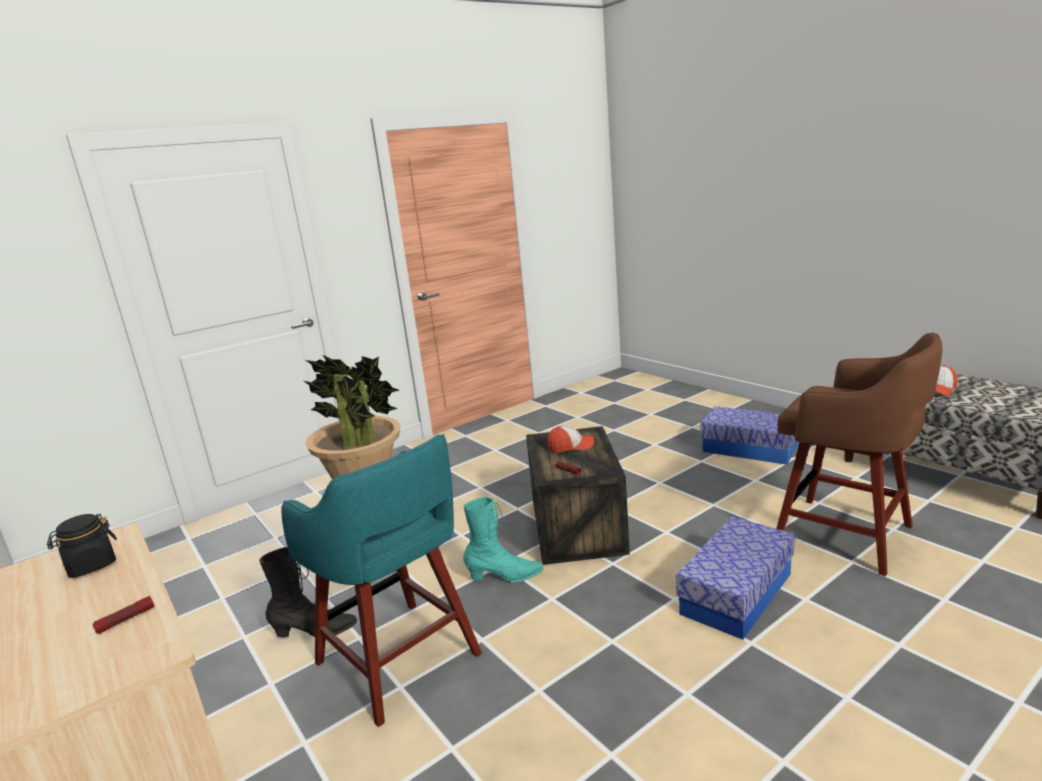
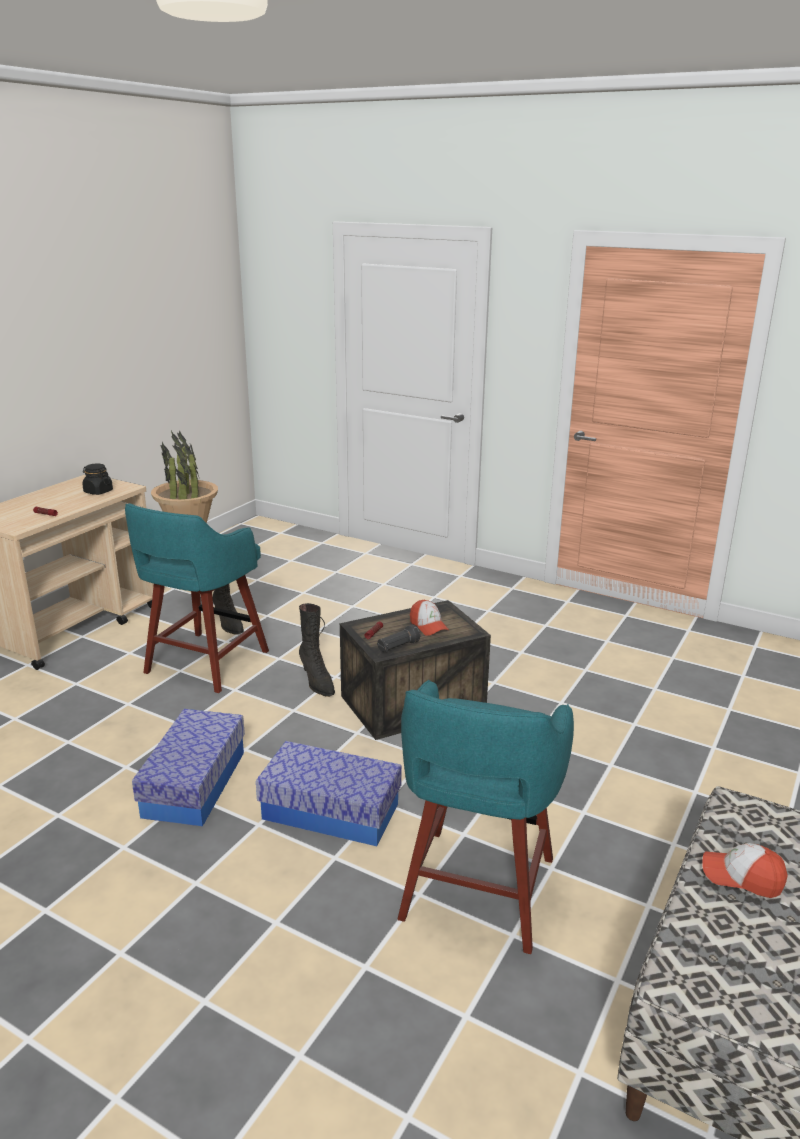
camera: 65 degrees right, 5 degrees up
turquoise boot [463,497,544,583] -> black boot [299,603,335,697]
storage box [700,406,797,465] -> storage box moved to [132,709,245,827]
brown stool [776,332,942,576] -> turquoise stool [398,680,574,954]
none -> black flashlight [377,625,420,652]

